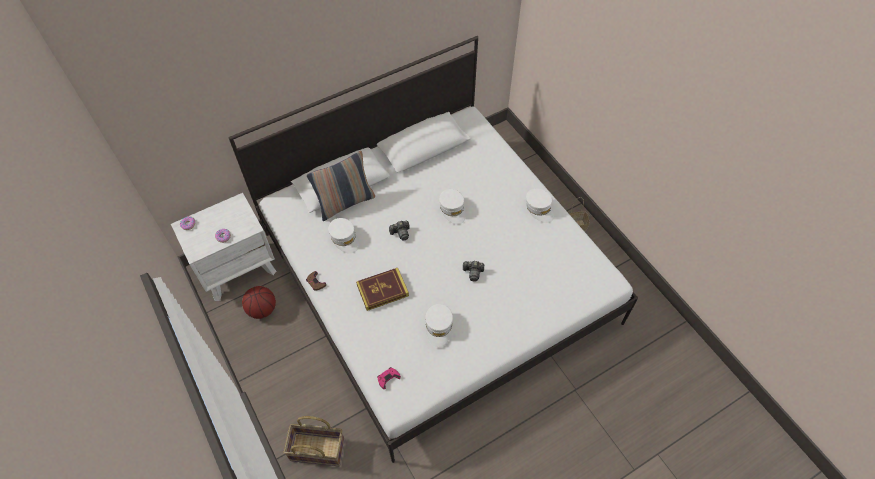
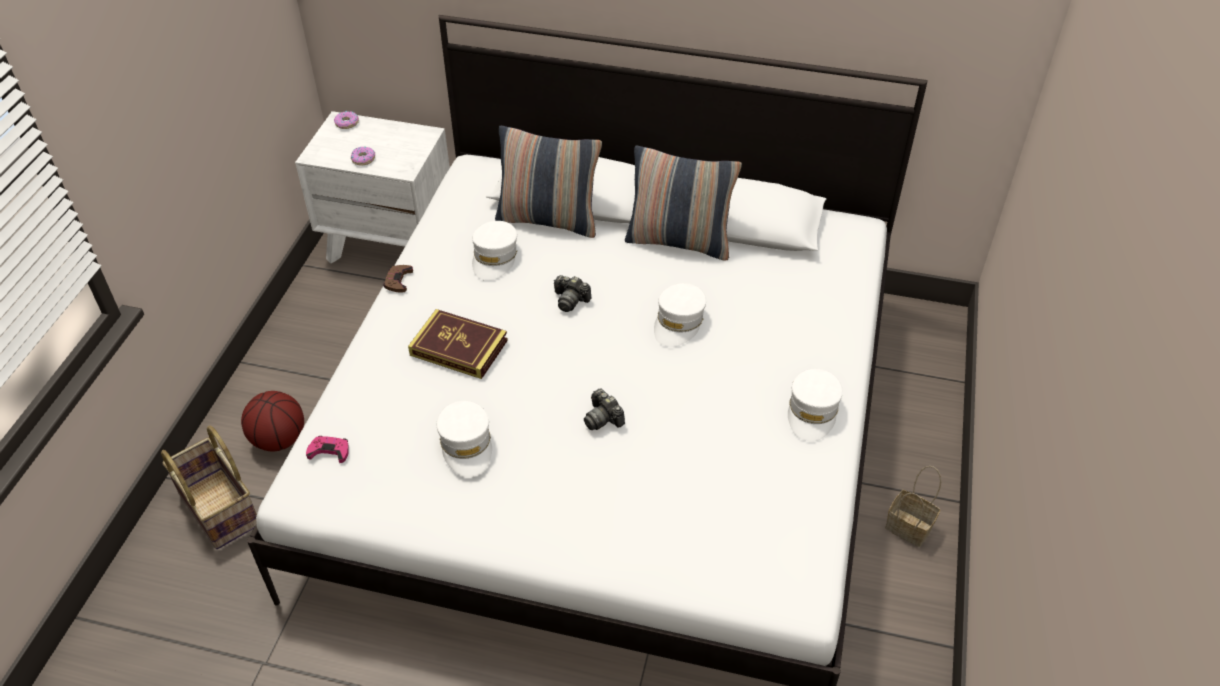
camera: 45 degrees right, 10 degrees down
basketball [242,286,276,319] -> basketball moved to [241,391,304,451]
white cap [425,304,453,347] -> white cap turned 60 degrees counterclockwise [437,401,492,477]
none -> pillow [625,146,742,260]

